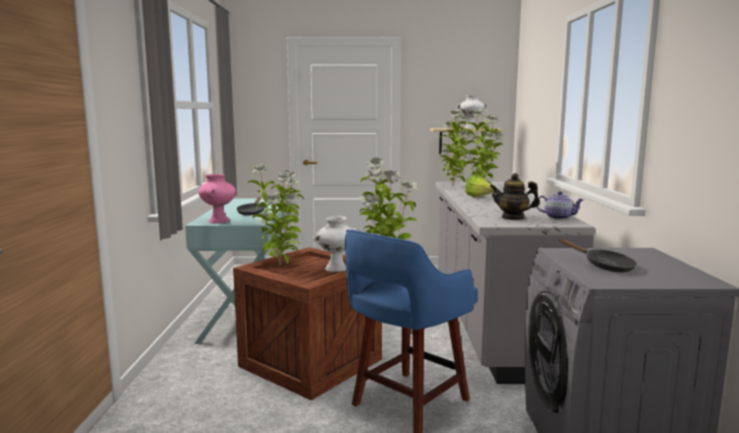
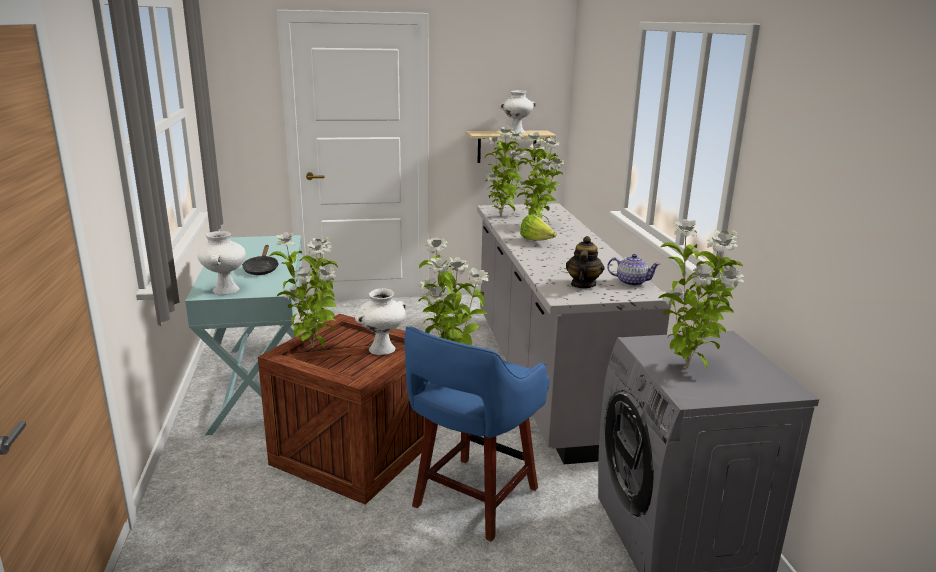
camera: 10 degrees left, 10 degrees up
pink vase [198,174,236,224] -> white vase [197,231,246,295]
teapot [490,173,540,220] -> teapot turned 105 degrees clockwise [566,236,604,288]
black frying pan [559,239,637,272] -> potted plant [658,219,744,370]

